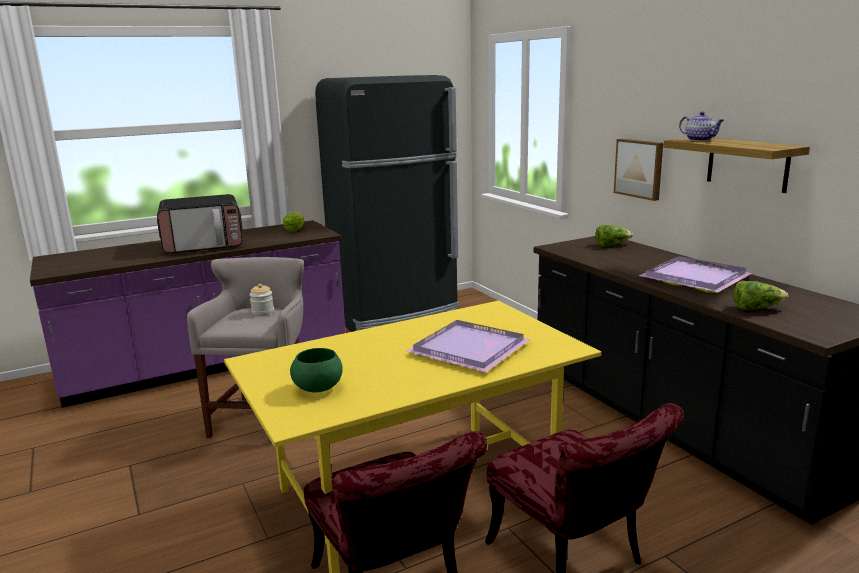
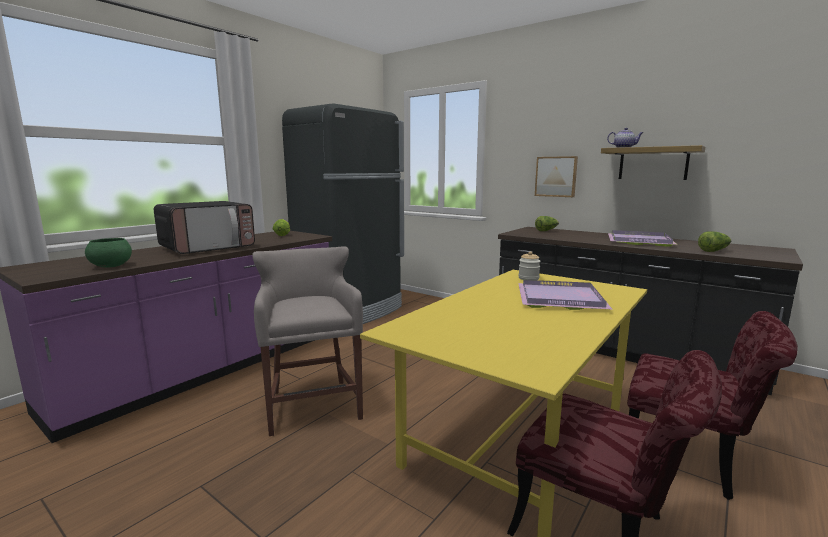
camera: 25 degrees left, 5 degrees down
jar [249,284,274,316] -> jar moved to [518,251,540,280]
green bowl [290,348,343,393] -> green bowl moved to [85,238,132,268]

